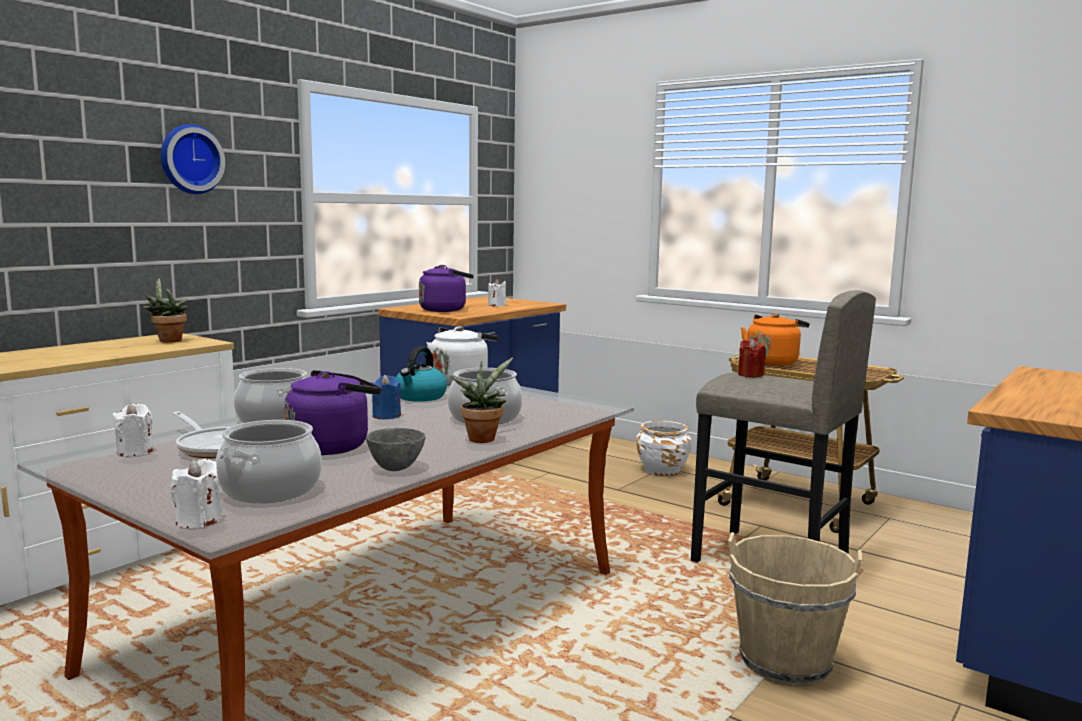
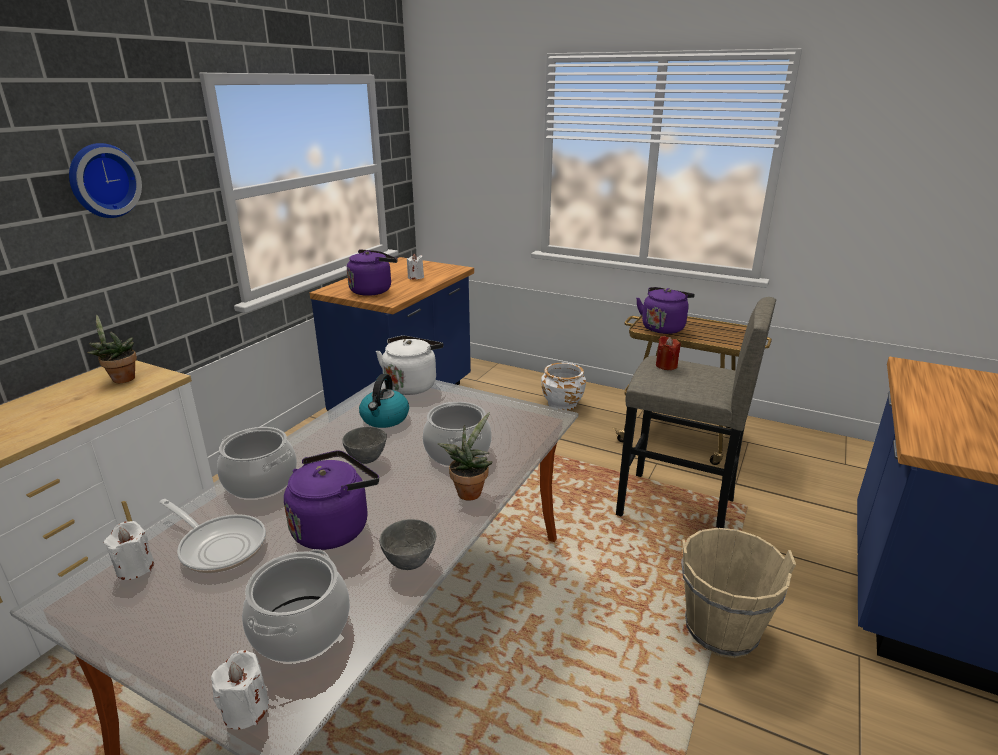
camera: 10 degrees left, 15 degrees up
blue candle [371,375,401,419] -> grey bowl [342,427,387,464]
orange kettle [741,314,810,366] -> purple kettle [636,287,695,334]

